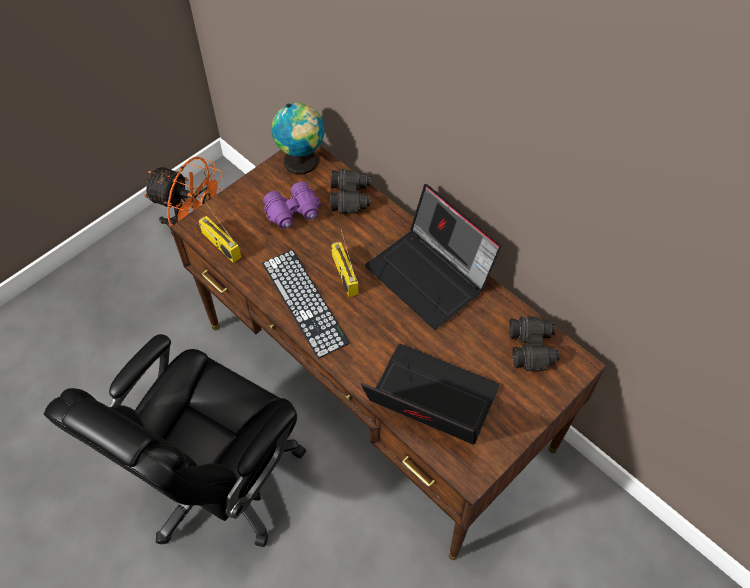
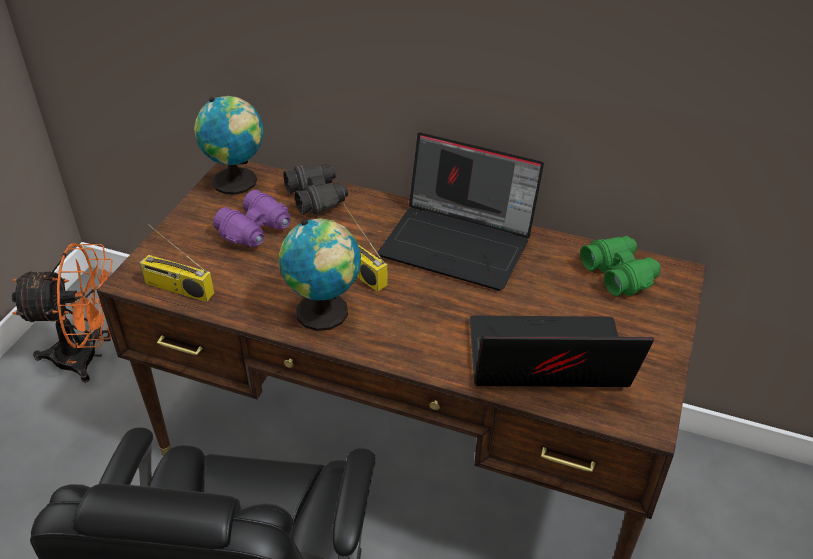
camera: 25 degrees left, 15 degrees down
keyboard [262,250,350,359] -> globe [279,218,361,331]
black binoculars [509,316,560,372] -> green binoculars [580,236,661,296]

